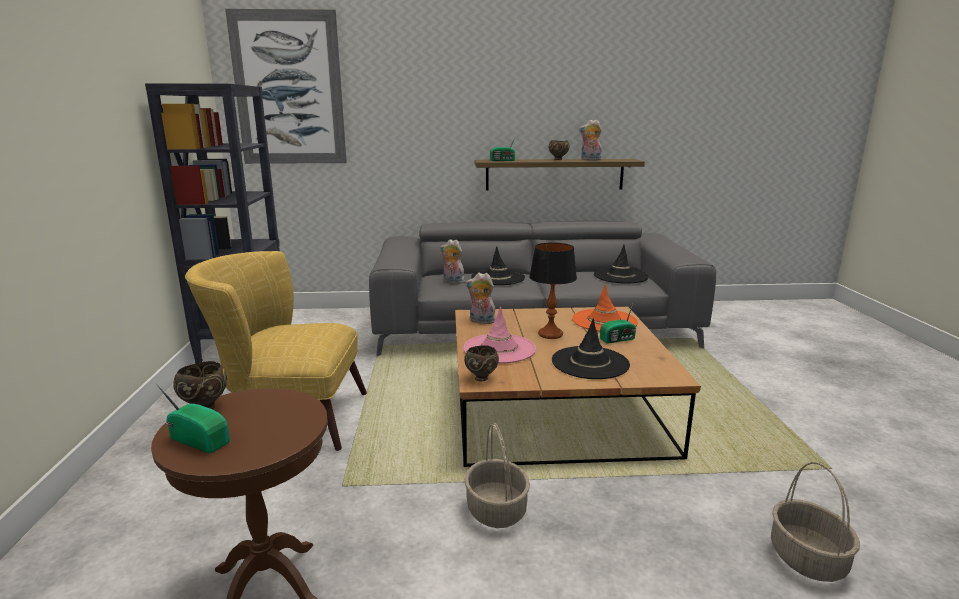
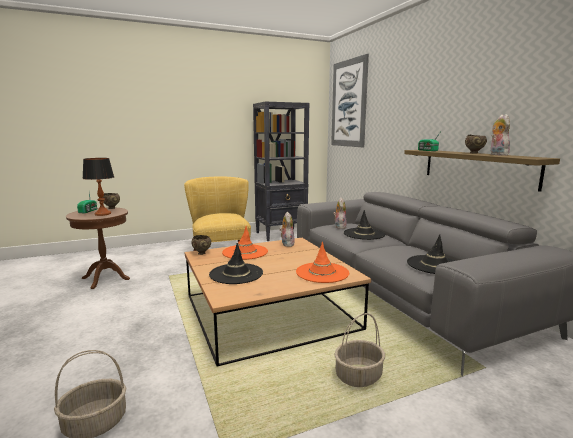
camera: 70 degrees right, 5 degrees down
pink hat [463,307,536,364] -> orange hat [222,226,268,260]
basket [464,423,530,528] -> basket moved to [334,313,385,387]
table lamp [529,242,577,339] -> table lamp moved to [82,158,114,216]
radio [600,304,636,344] -> none

